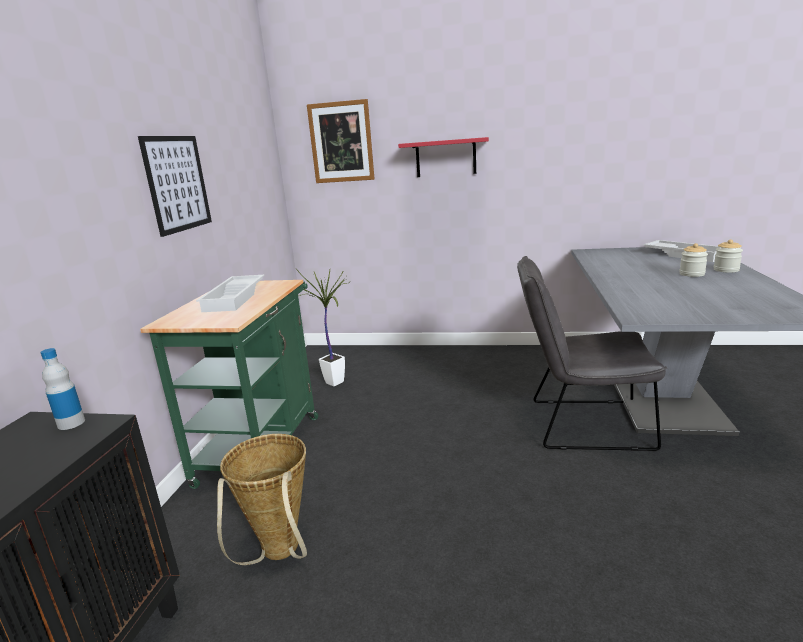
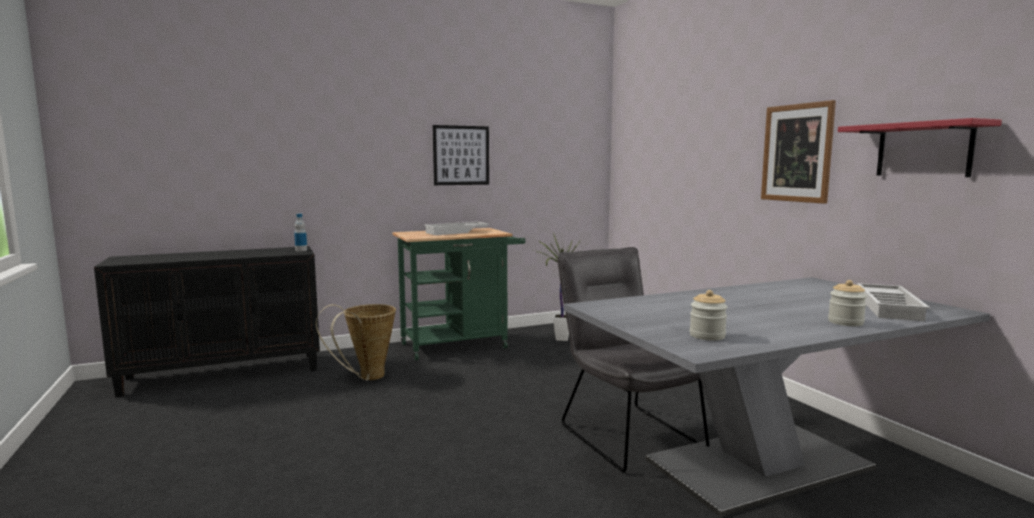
camera: 55 degrees right, 10 degrees down
picture [307,99,375,183] -> picture moved to [761,100,836,204]
red shelf [398,137,489,177] -> red shelf moved to [838,118,1002,177]
jar [679,243,708,277] -> jar moved to [690,290,727,341]

